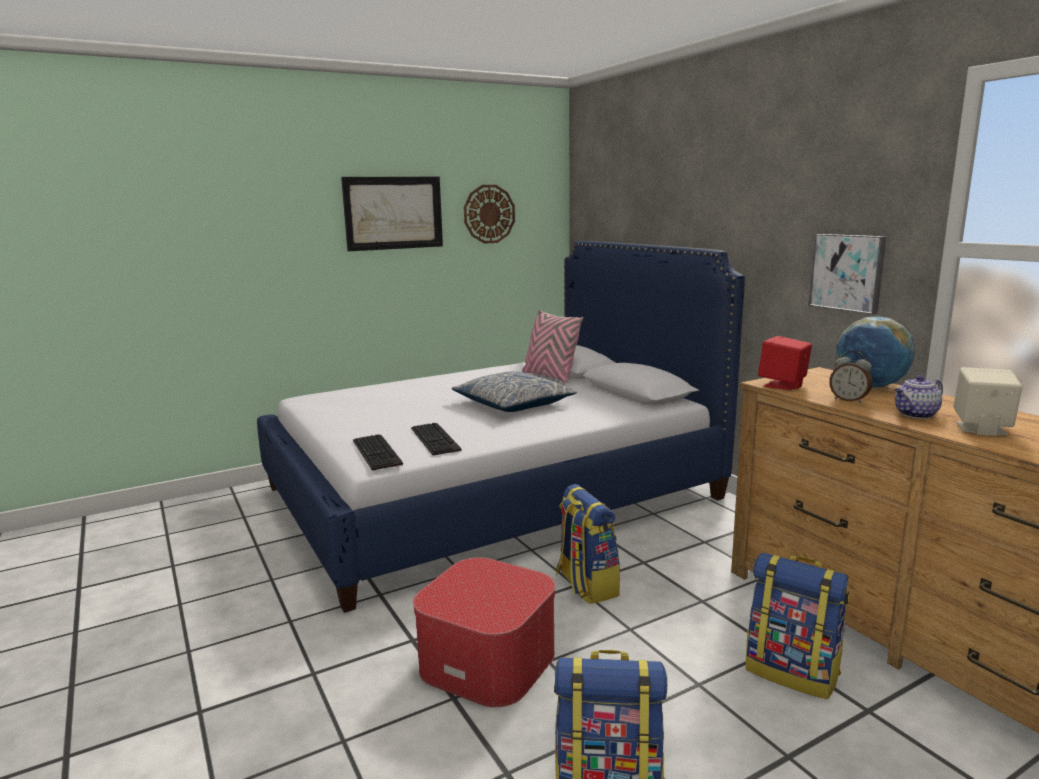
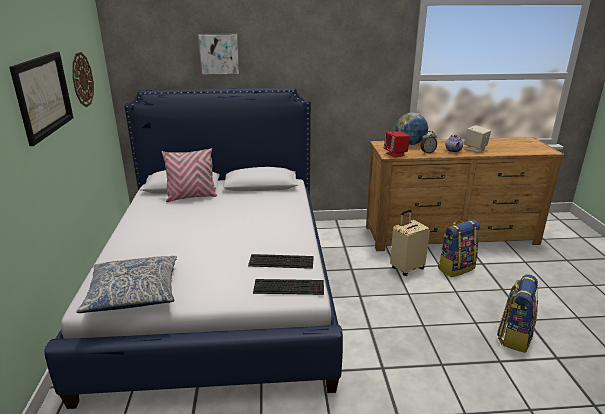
camera: 65 degrees left, 10 degrees up
ottoman [413,558,556,708] -> none
pillow [452,371,577,412] -> pillow moved to [76,256,177,313]
backpack [556,484,620,604] -> none
picture [808,234,886,315] -> picture moved to [198,34,240,75]
none -> beige suitcase [390,210,430,276]

